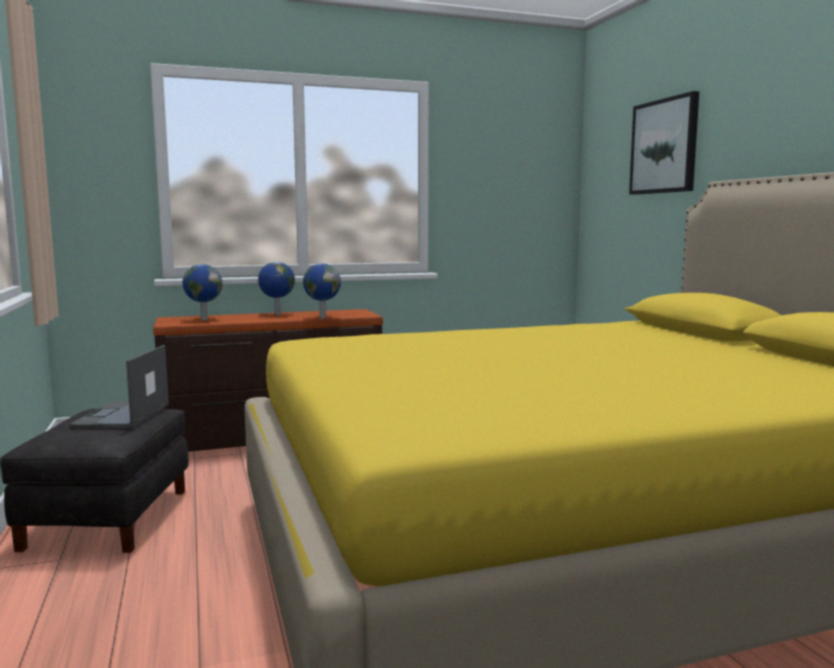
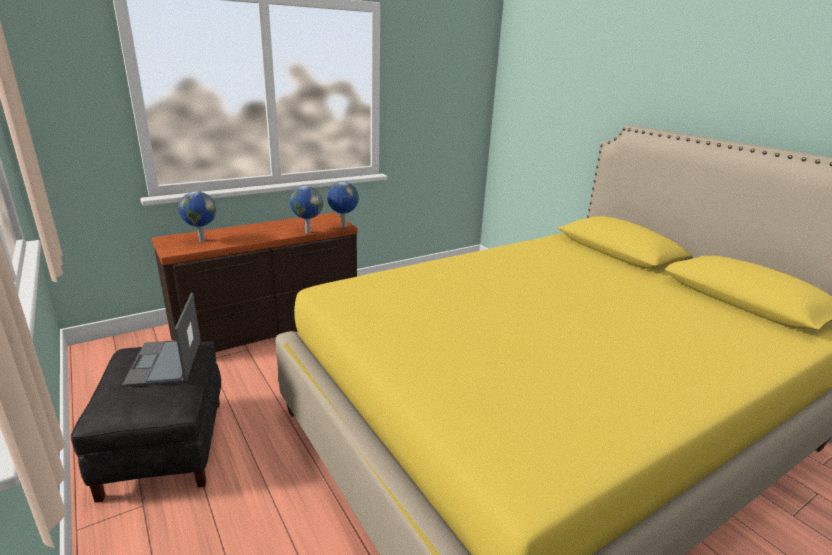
camera: 15 degrees left, 15 degrees up
globe [258,262,295,315] -> globe moved to [327,182,359,227]
picture [629,91,699,195] -> none

